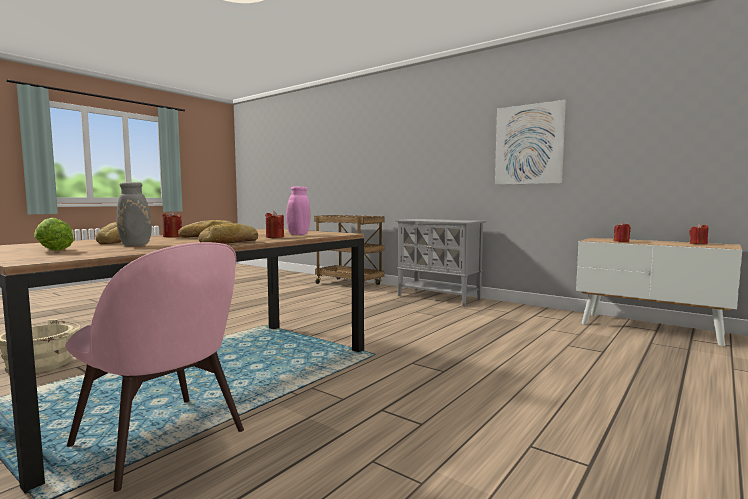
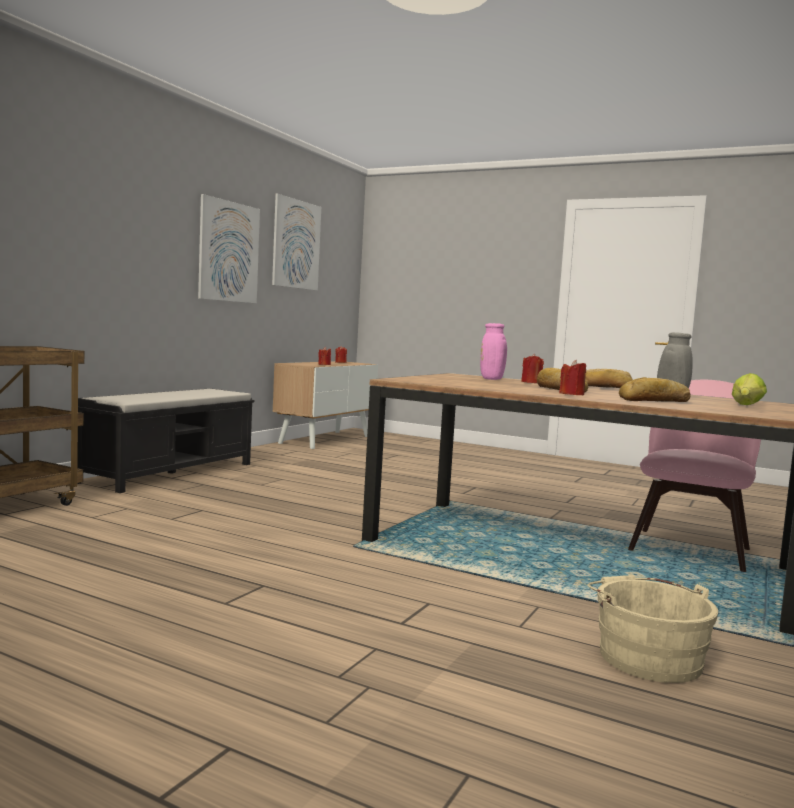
camera: 100 degrees left, 0 degrees up
grey cabinet [395,219,486,306] -> black bench [77,388,254,493]
none -> picture [272,194,321,291]

